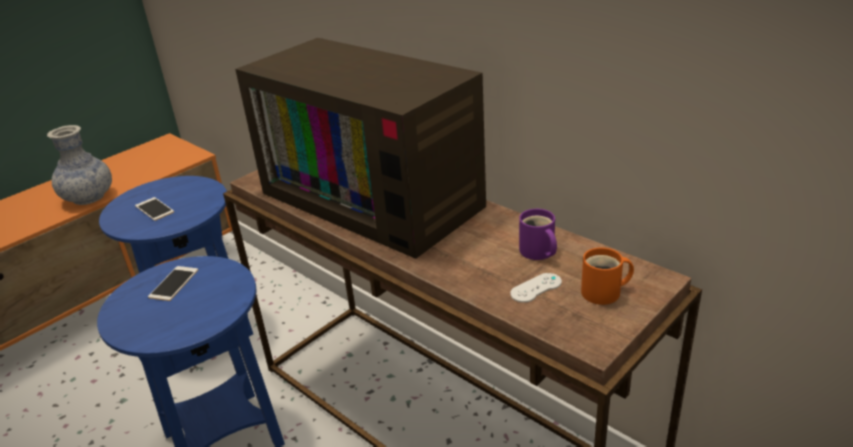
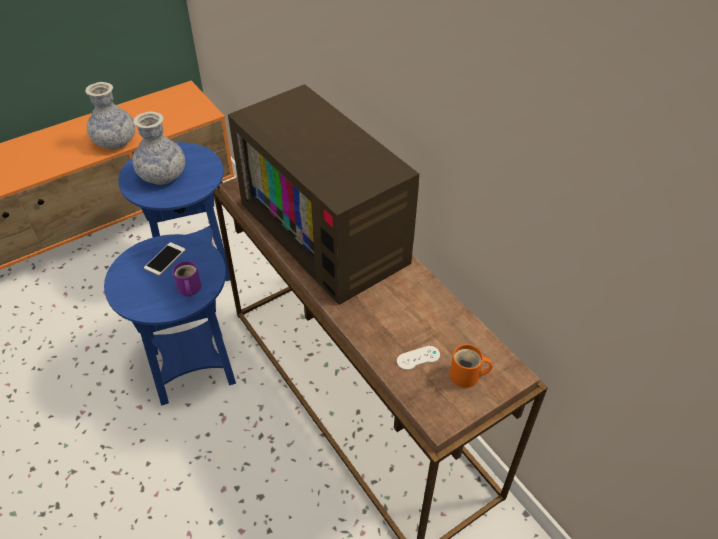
camera: 10 degrees right, 15 degrees up
phone [135,197,174,221] -> vase [132,111,185,185]
purple mug [519,209,557,260] -> purple mug moved to [173,261,201,297]

